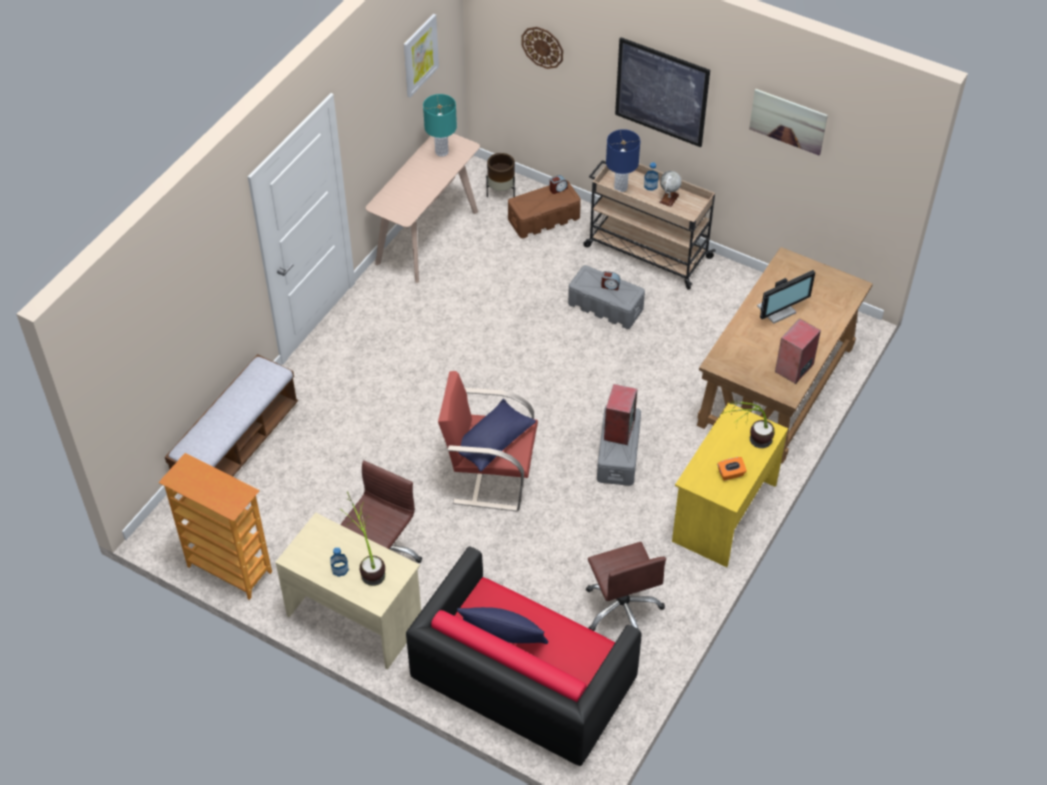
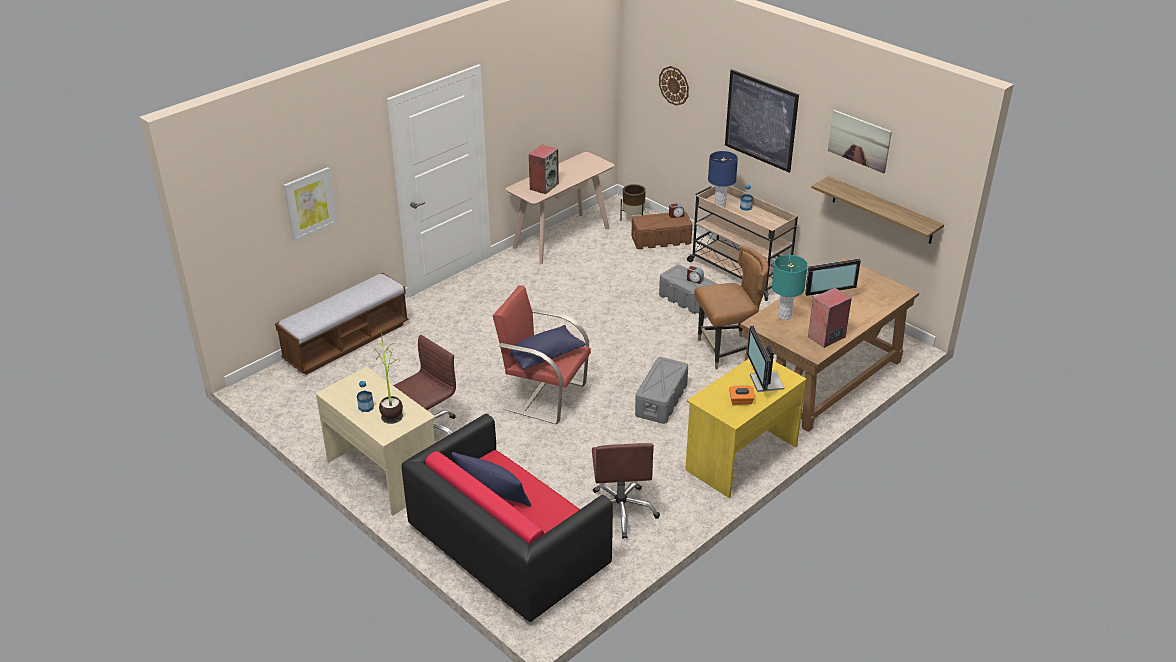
camera: 15 degrees right, 15 degrees down
bookcase [159,453,272,600] -> none
picture [404,14,439,98] -> picture moved to [284,167,337,241]
turquoise table lamp [423,94,457,157] -> turquoise table lamp moved to [772,255,808,320]
speaker [604,384,637,445] -> speaker moved to [529,144,559,194]
globe [659,171,682,207] -> none
potted plant [722,401,775,448] -> monitor [747,326,784,392]
none -> brown chair [694,245,769,370]
none -> shelf [811,176,944,244]

